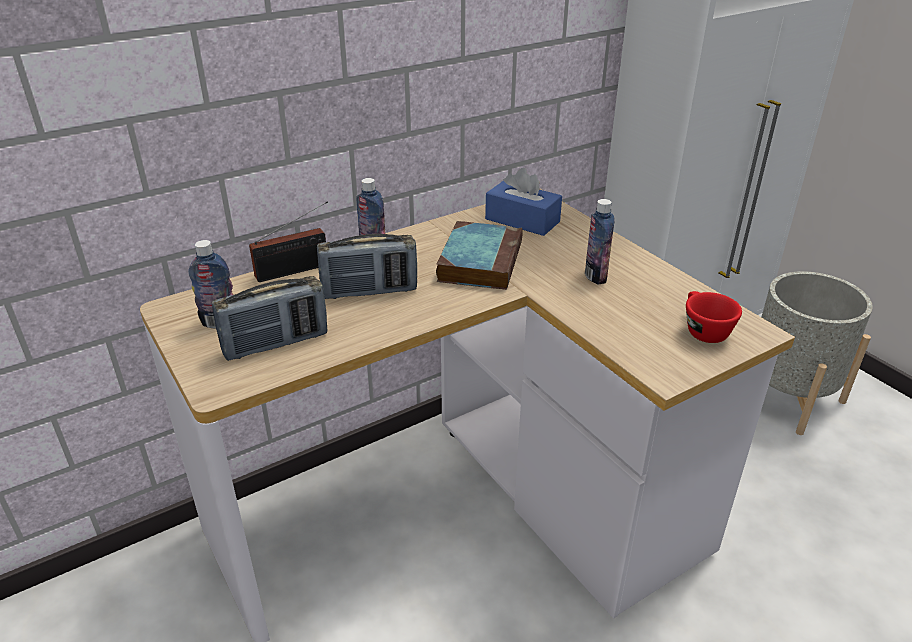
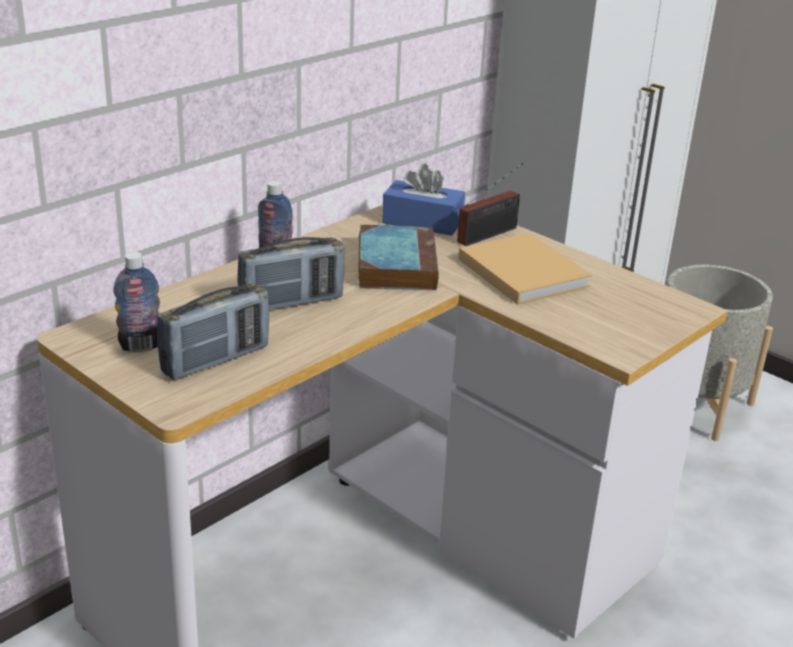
camera: 15 degrees left, 5 degrees down
radio [249,202,328,282] -> radio moved to [457,163,523,246]
bottle [585,199,615,285] -> beige book [459,233,592,305]
red cup [686,291,742,343] -> none

